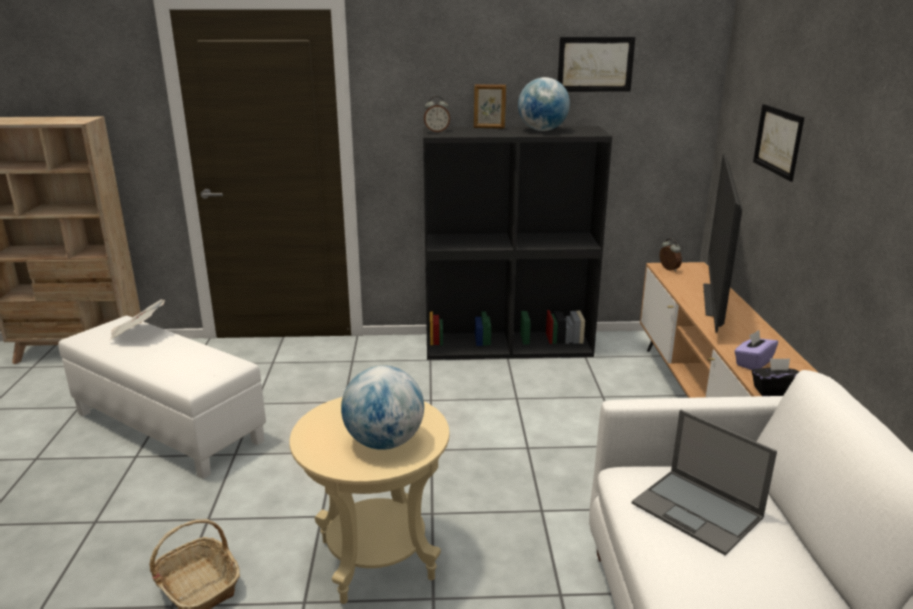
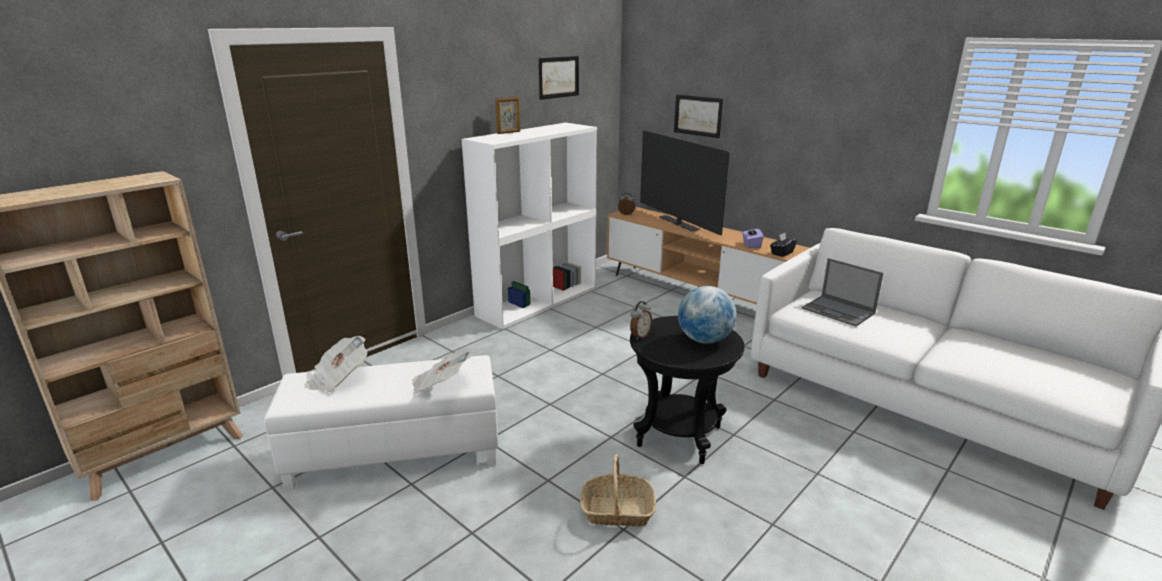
camera: 45 degrees left, 0 degrees up
beige side table [289,397,450,604] -> black side table [630,316,745,464]
black bookcase [423,126,612,360] -> white bookcase [462,123,597,329]
alarm clock [424,96,450,132] -> alarm clock moved to [630,301,652,340]
globe [518,77,570,131] -> none
laptop [632,410,777,555] -> laptop turned 45 degrees clockwise [802,258,883,326]
none -> newspaper [412,348,471,394]

